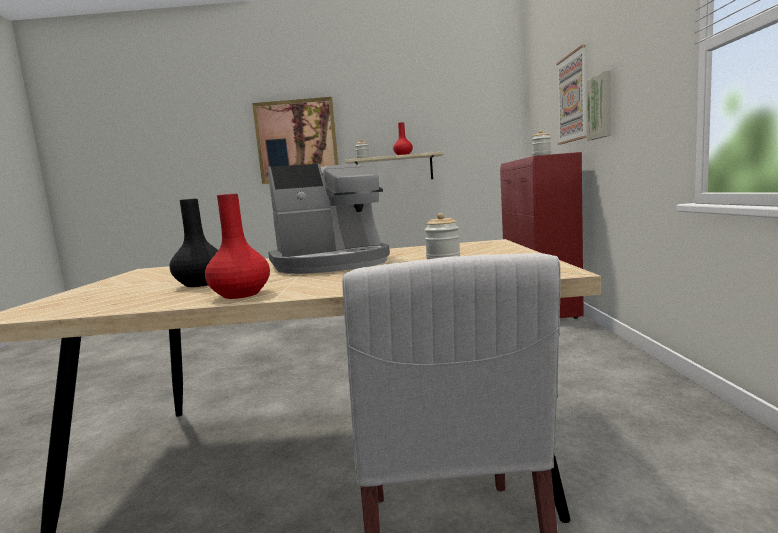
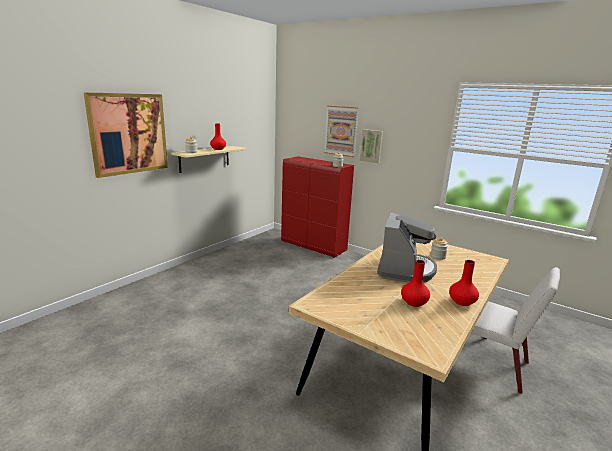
camera: 55 degrees left, 10 degrees up
black vase [170,199,218,287] -> red vase [401,260,430,307]

